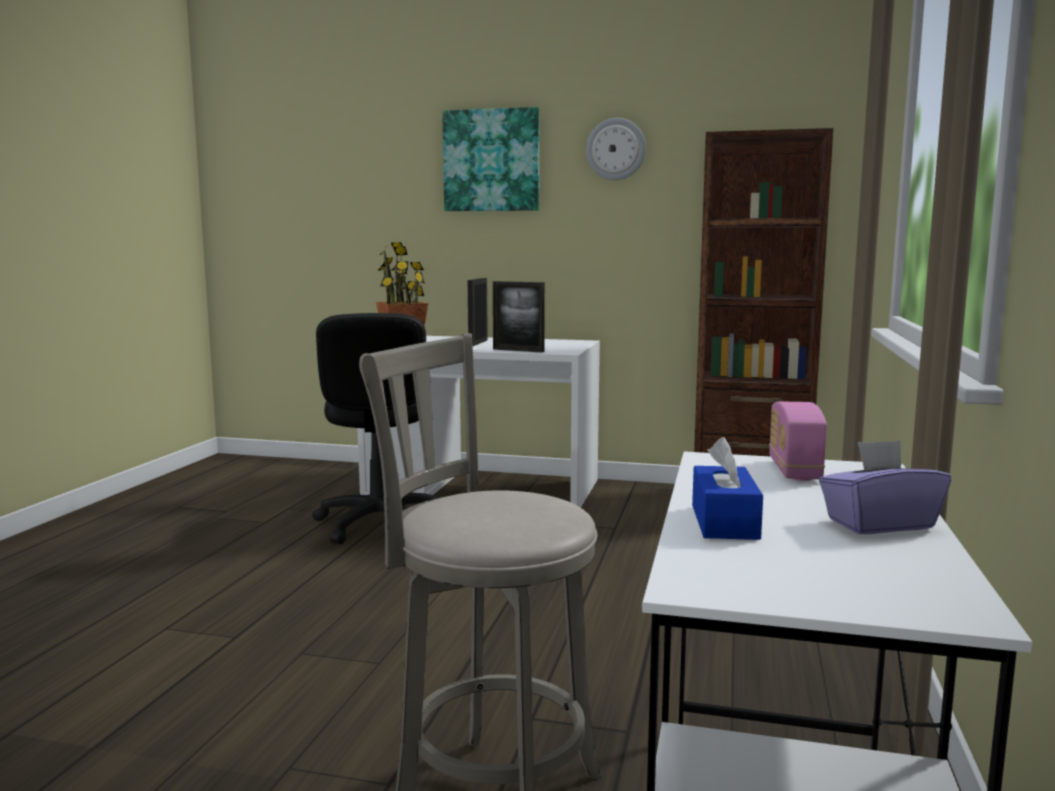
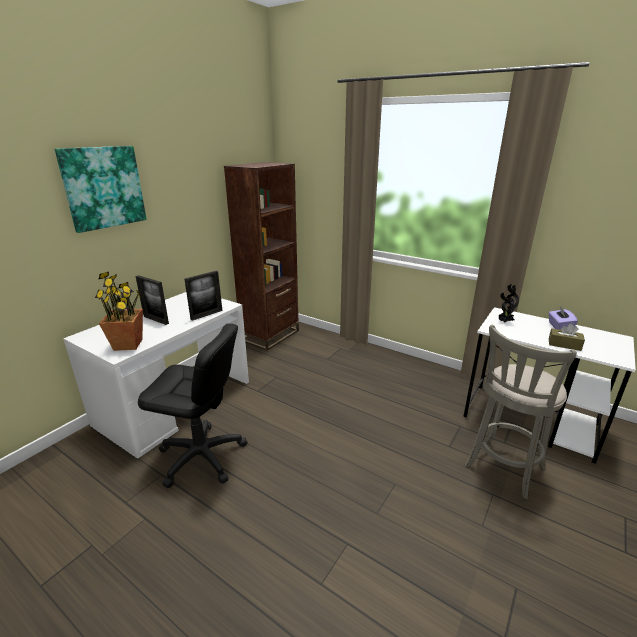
camera: 70 degrees left, 15 degrees up
wall clock [586,118,646,180] -> none
blue tissue box [692,437,763,540] -> brown tissue box [549,324,585,351]
radio [769,401,827,481] -> potted plant [499,284,519,323]

